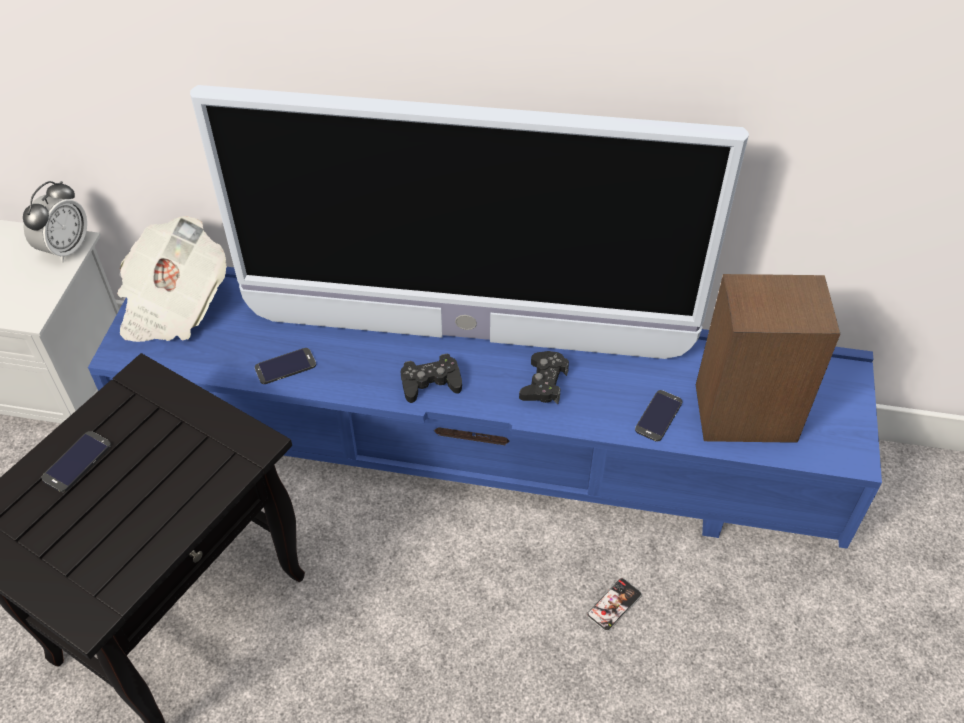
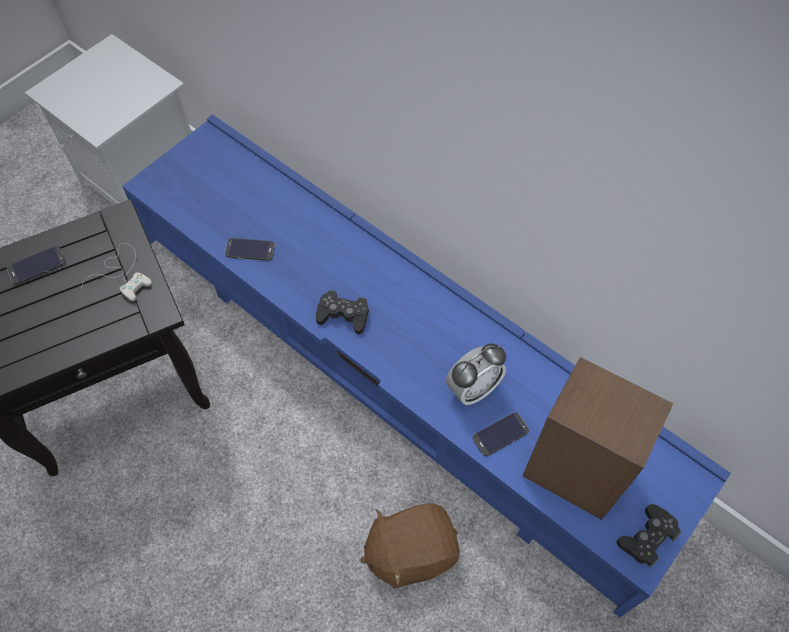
camera: 30 degrees right, 10 degrees up
alarm clock [23,181,87,263] -> alarm clock moved to [446,344,506,405]
newspaper [117,216,227,342] -> none
television [190,85,749,359] -> none
black game controller [519,351,569,404] -> black game controller moved to [617,504,681,568]
phone [587,578,642,632] -> brown plush toy [360,504,460,588]
none -> white game controller [81,243,152,301]

